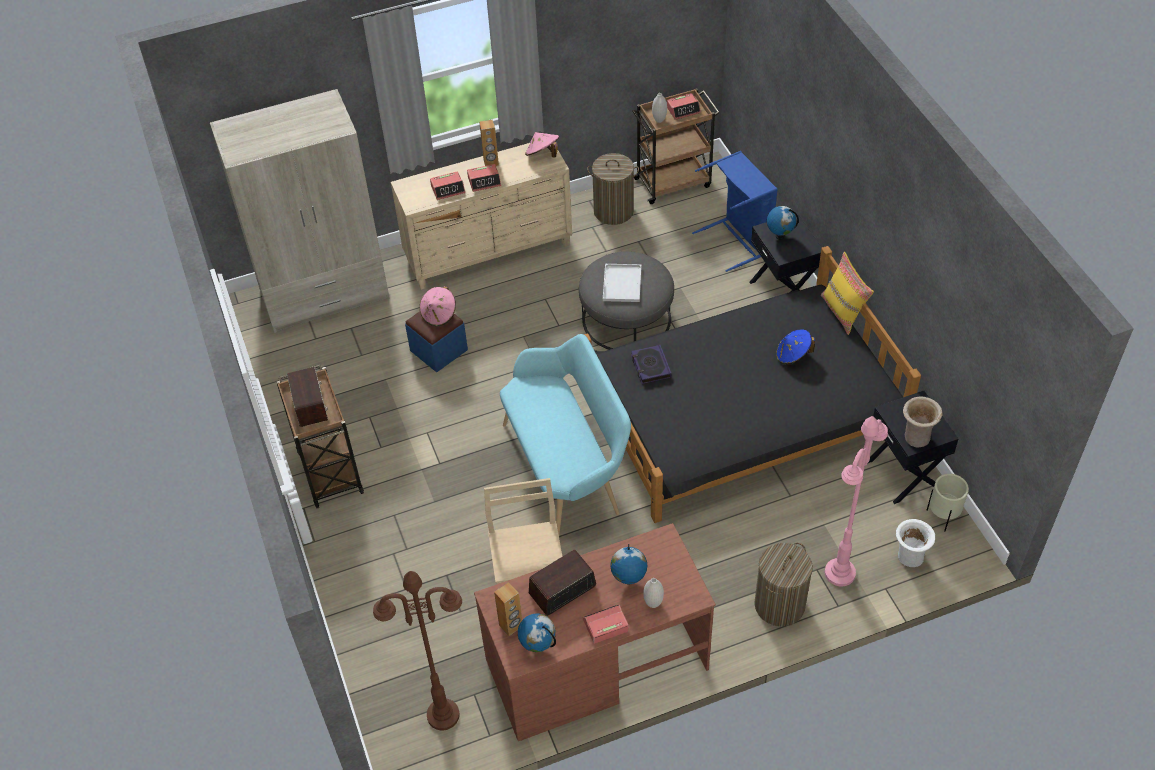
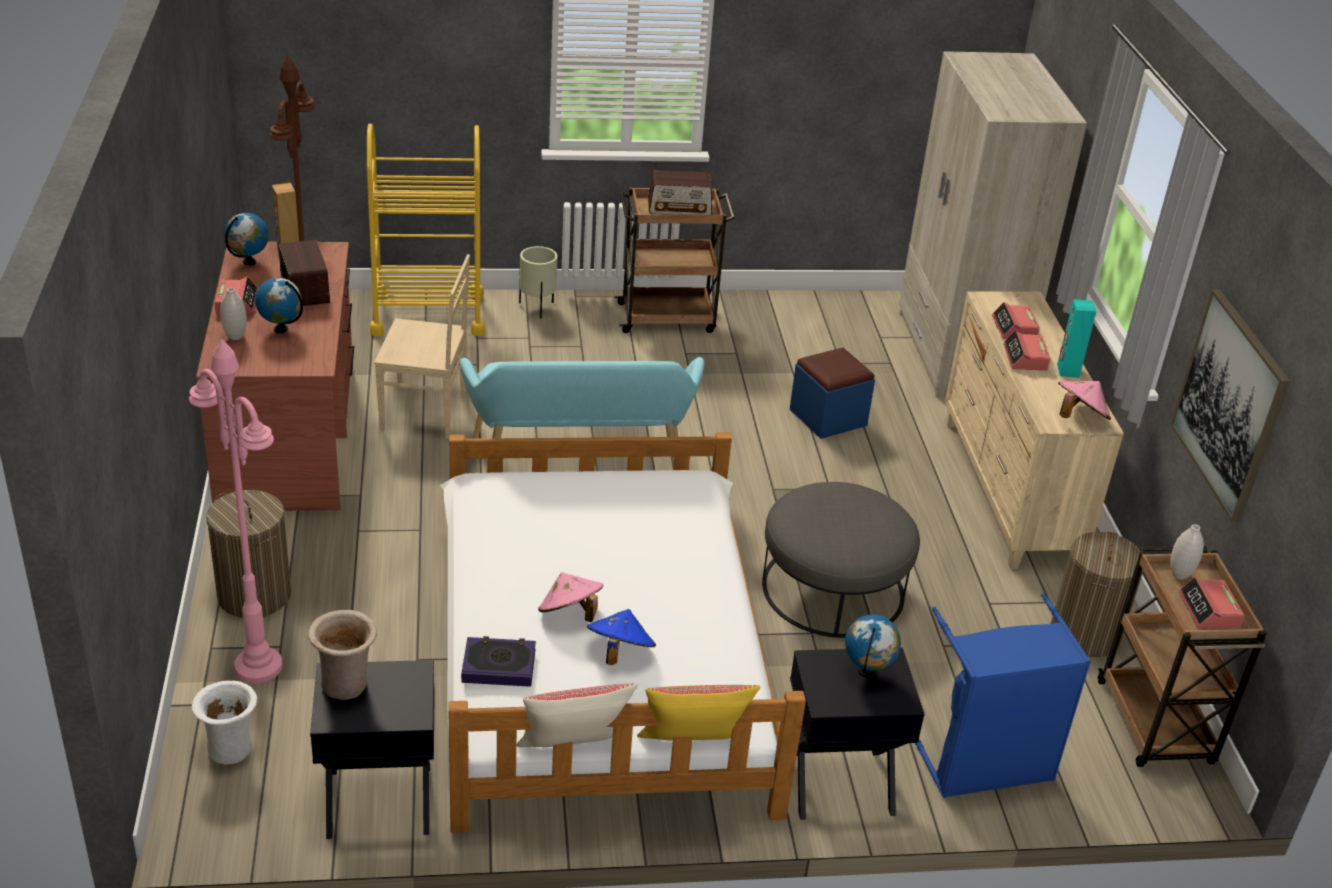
camera: 100 degrees right, 15 degrees down
pink hat [420,286,456,326] -> pink hat moved to [538,572,603,622]
brown speaker [479,120,499,166] -> turquoise speaker [1057,299,1096,378]
black bed [584,246,921,523] -> white bed [440,432,806,833]
white tray [603,264,641,302] -> none
book [631,345,671,384] -> book moved to [461,636,536,687]
beige planter [926,474,969,532] -> beige planter moved to [519,246,558,319]
none -> yellow cart [367,123,485,336]
none -> beige pillow [517,683,638,747]
none -> picture [1171,290,1290,522]

